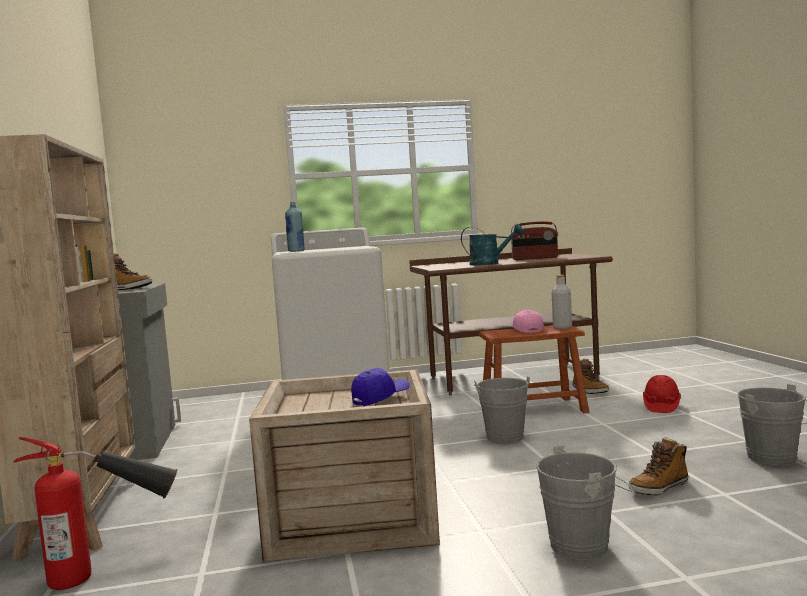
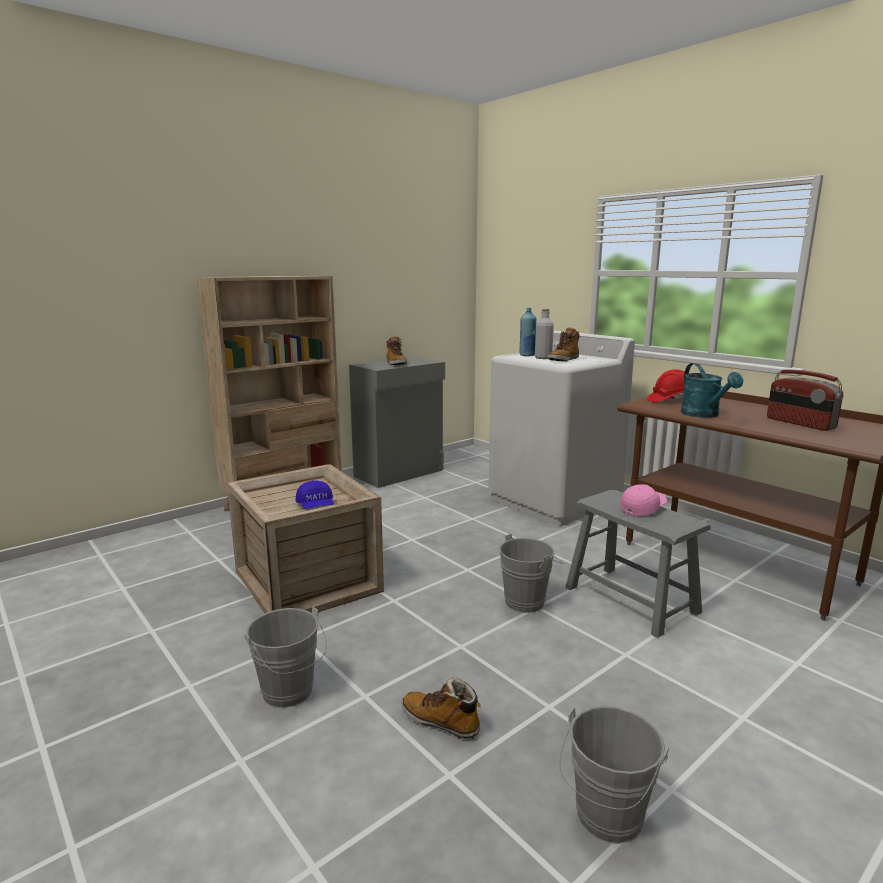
camera: 60 degrees right, 10 degrees up
fire extinguisher [13,437,177,590] -> none
blue cap [351,368,410,406] -> blue cap turned 45 degrees clockwise [296,480,334,509]
brown stool [479,325,589,413] -> grey stool [565,490,711,638]
grey bottle [552,275,572,329] -> grey bottle moved to [535,309,554,359]
boot [572,359,609,394] -> boot moved to [548,327,580,362]
red hard hat [643,375,681,413] -> red hard hat moved to [647,369,685,403]

